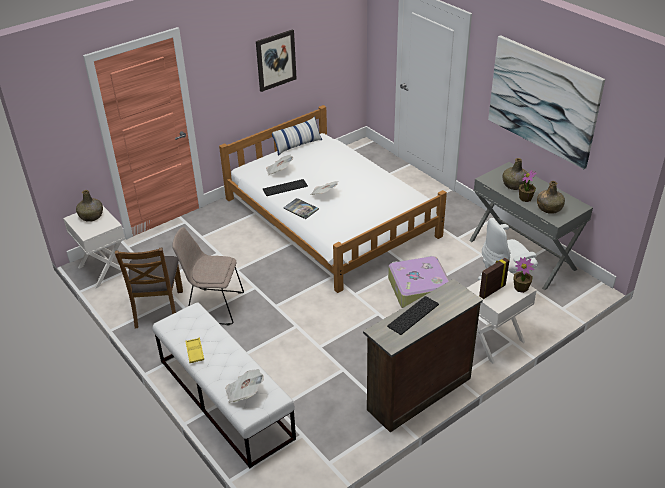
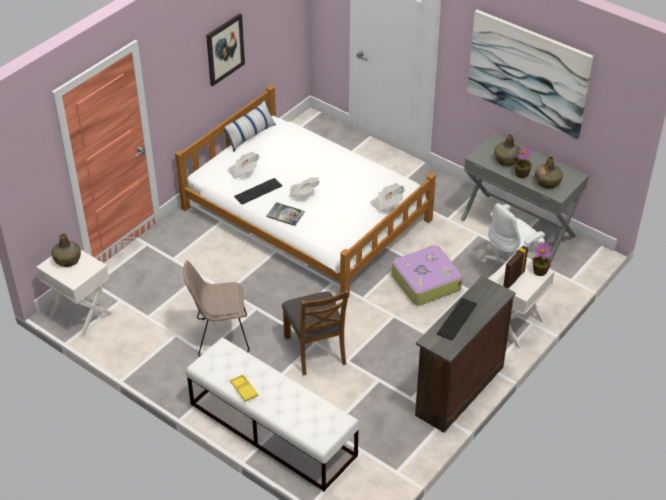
camera: 15 degrees left, 5 degrees up
brown chair [115,248,183,328] -> brown chair moved to [282,289,349,376]
newspaper [225,369,264,403] -> newspaper moved to [370,183,405,212]

